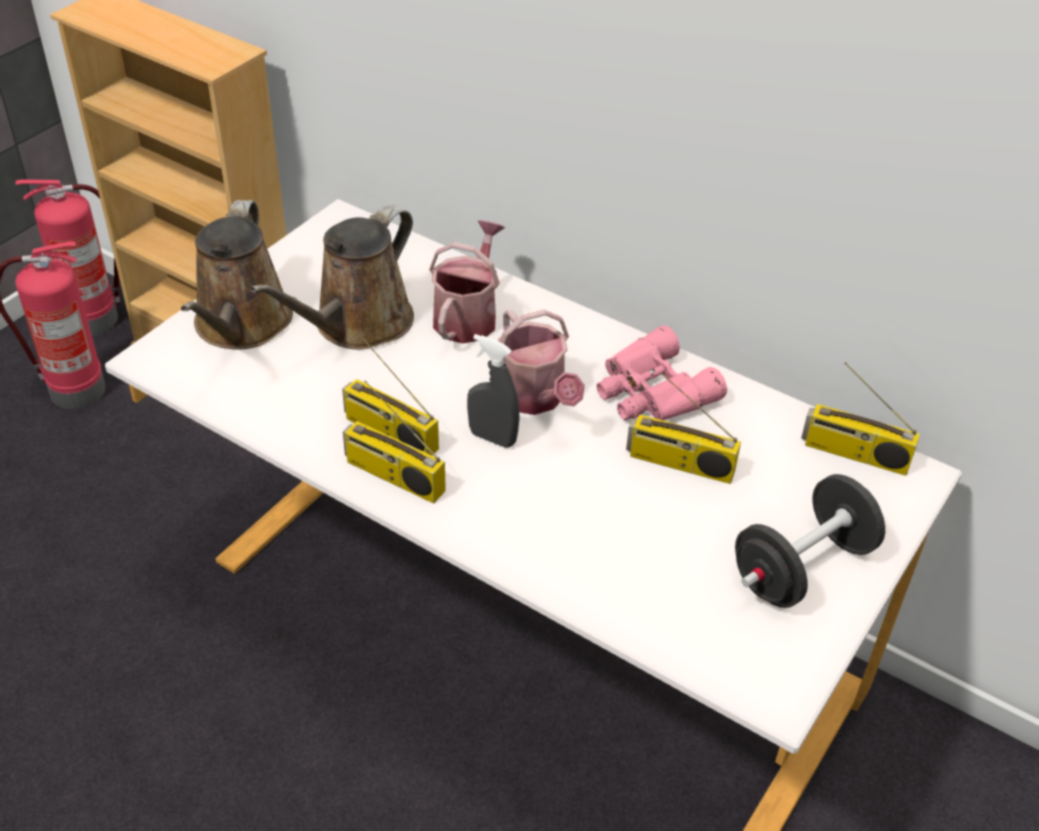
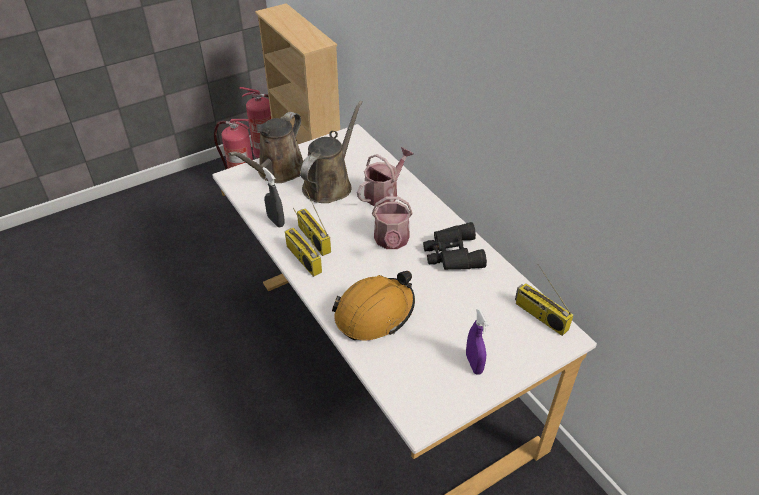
camera: 25 degrees right, 0 degrees up
brown watering can [250,205,414,350] -> brown watering can turned 150 degrees clockwise [300,101,363,203]
grey spray bottle [467,334,520,448] -> grey spray bottle moved to [263,167,285,227]
pink binoculars [597,325,727,420] -> black binoculars [423,222,487,270]
radio [626,372,741,484] -> none
black dumbbell [735,474,885,608] -> purple spray bottle [466,309,488,375]
none -> orange hard hat [332,271,415,340]

